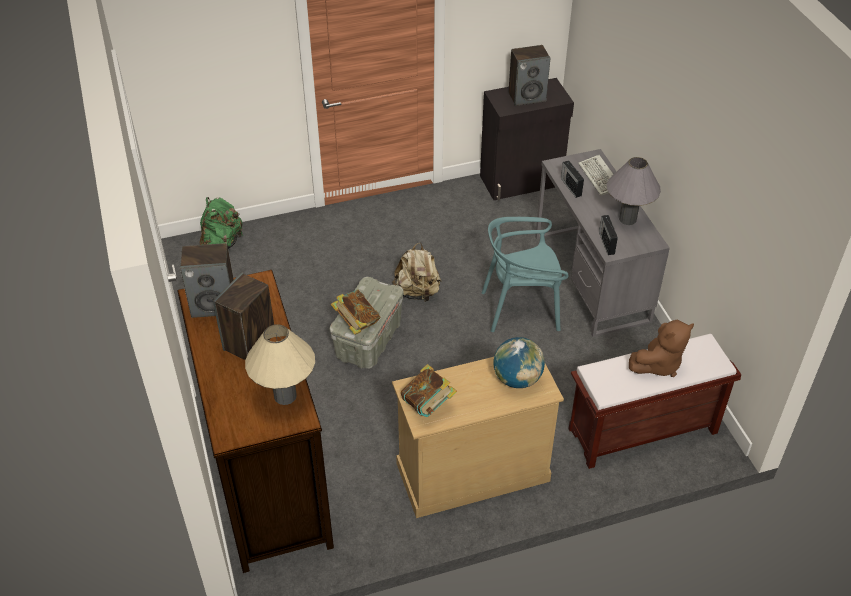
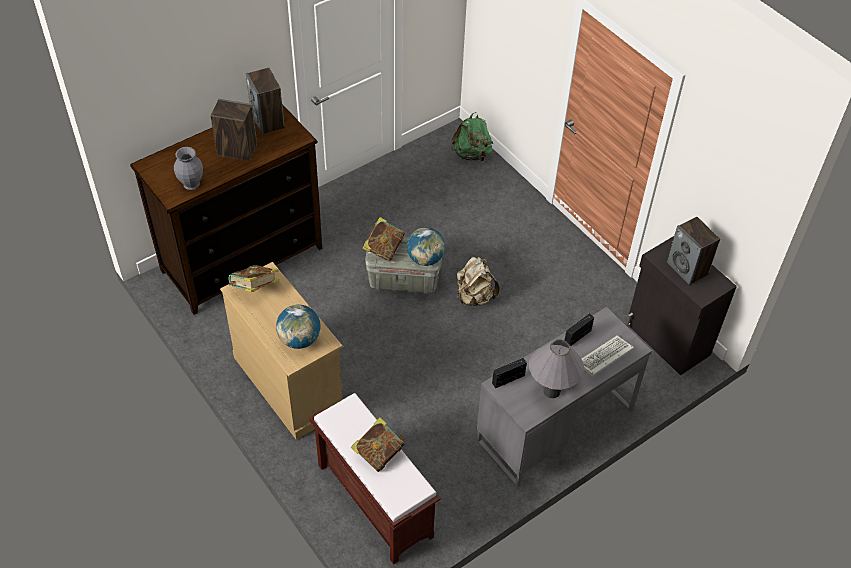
camera: 70 degrees right, 5 degrees up
beige table lamp [245,324,315,405] -> grey vase [174,147,203,190]
turquoise chair [482,217,569,332] -> none
brown plush toy [629,320,694,377] -> book [351,417,405,472]
none -> globe [407,227,445,266]

